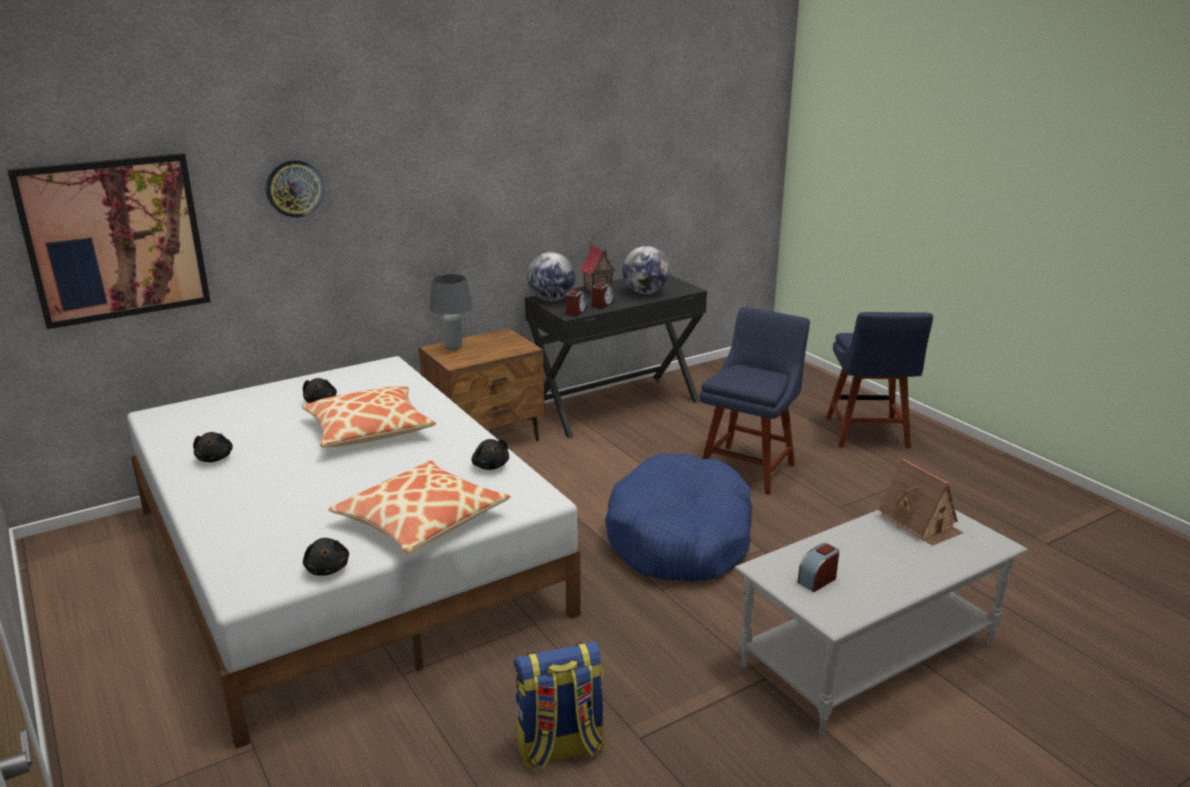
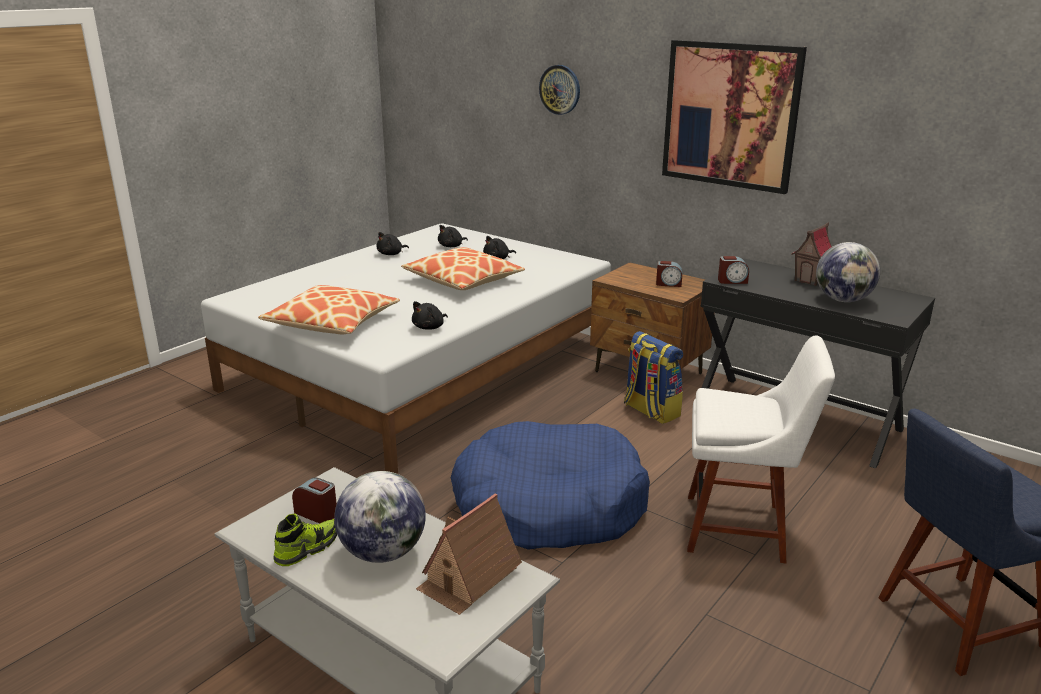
camera: 70 degrees right, 0 degrees up
picture [7,153,211,329] -> picture moved to [662,40,807,194]
black plush toy [303,538,349,575] -> black plush toy moved to [438,225,468,247]
grey table lamp [429,274,473,350] -> none
backpack [514,642,605,768] -> backpack moved to [624,331,683,424]
globe [527,252,576,301] -> globe moved to [334,471,426,563]
alarm clock [592,283,614,309] -> alarm clock moved to [656,261,682,287]
blue chair [699,307,810,495] -> white chair [687,336,835,563]
none -> shoe [273,514,337,566]

